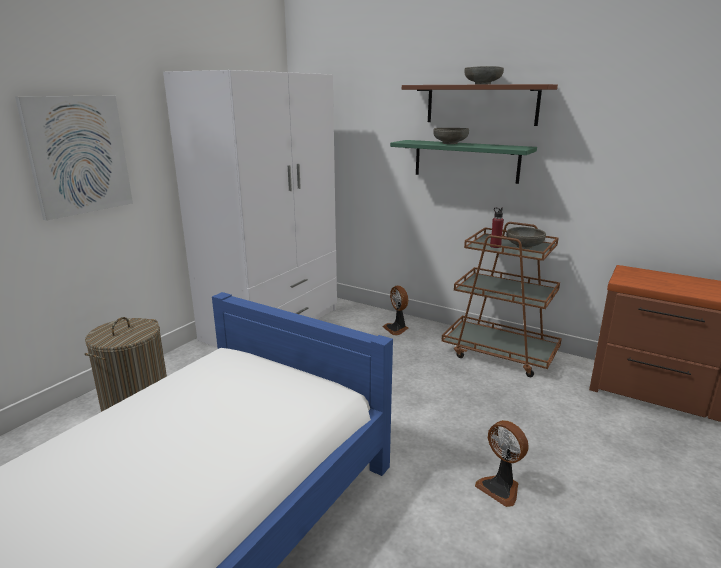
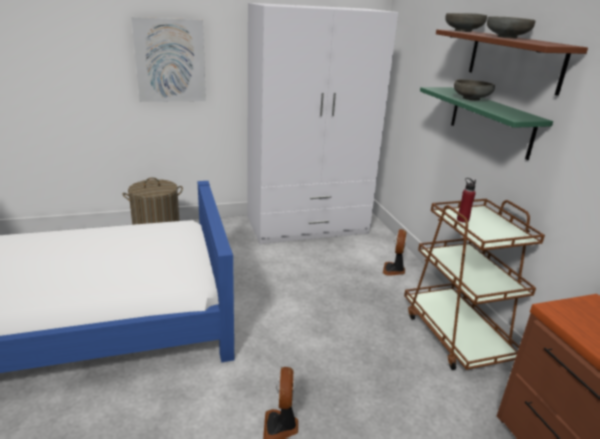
camera: 40 degrees right, 5 degrees up
grey bowl [506,227,546,249] -> grey bowl moved to [445,13,487,32]

